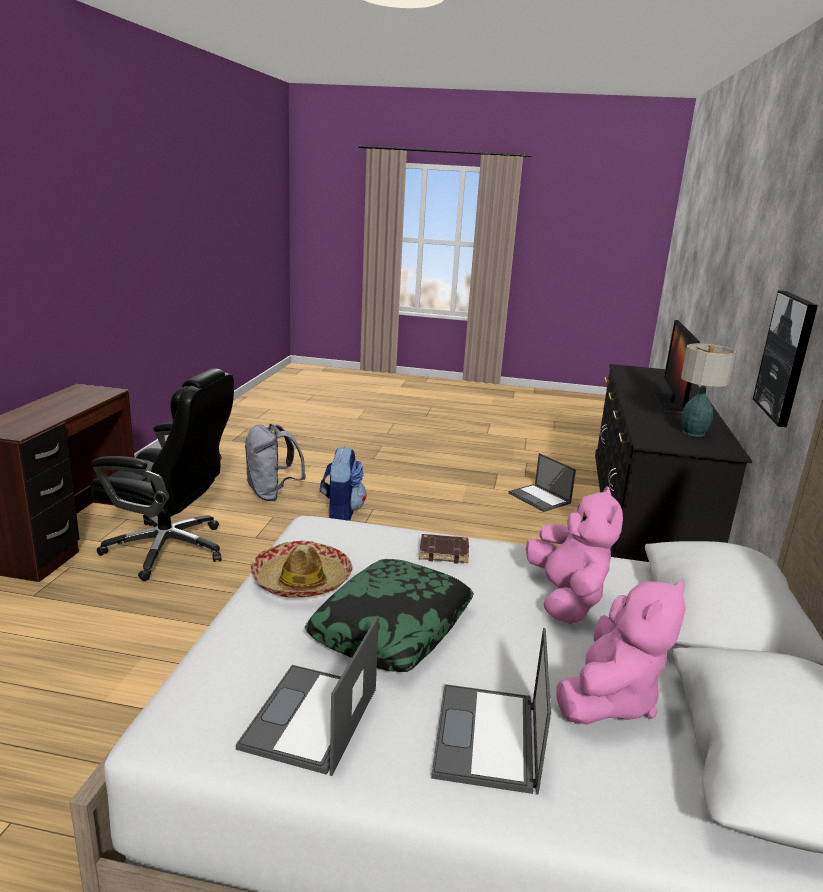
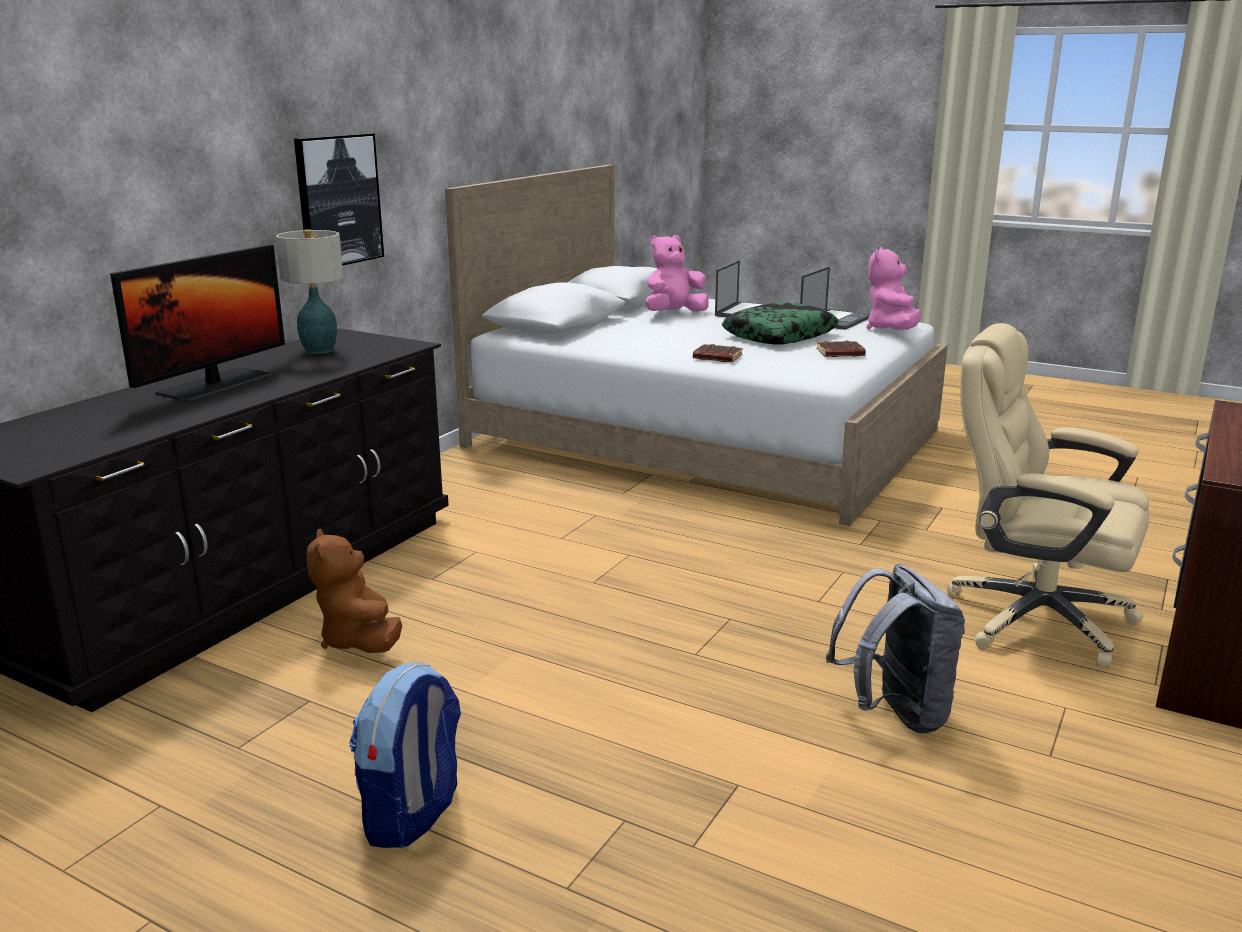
camera: 160 degrees left, 0 degrees up
black office chair [91,368,234,581] -> beige office chair [947,323,1149,669]
hat [250,541,352,598] -> brown book [816,341,866,357]
backpack [320,446,367,521] -> backpack moved to [349,663,461,848]
laptop [508,453,576,512] -> brown plush toy [307,529,402,653]
pink plush toy [526,486,623,624] -> pink plush toy moved to [867,247,921,330]

